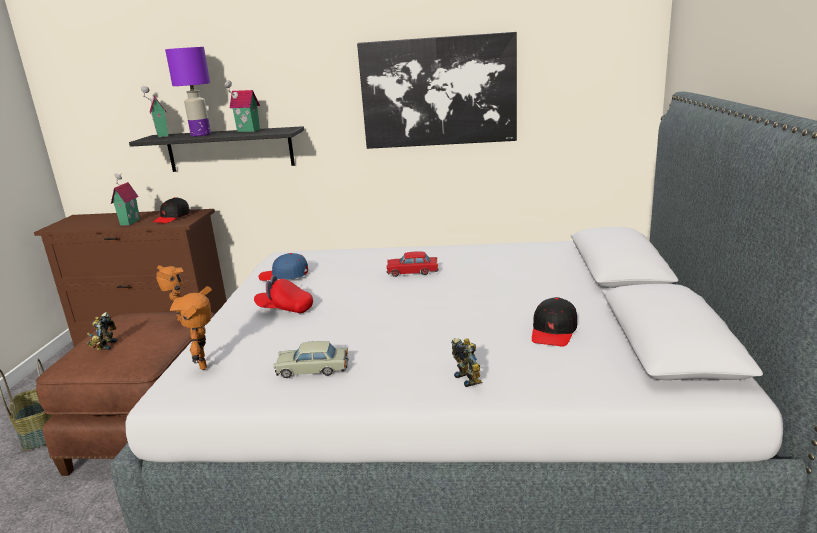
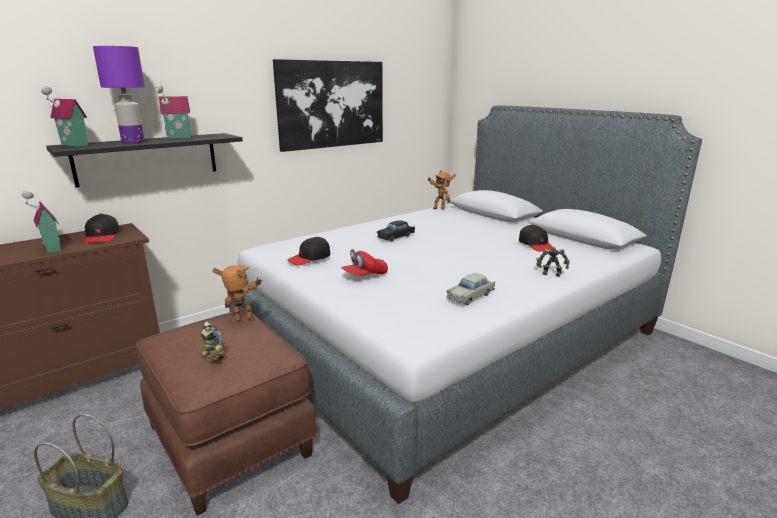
camera: 45 degrees left, 0 degrees up
toy robot [170,286,212,370] -> toy robot moved to [427,170,456,210]
blue cap [259,253,308,281] -> black cap [287,237,330,265]
red toy car [387,251,438,277] -> black toy car [377,221,415,242]

